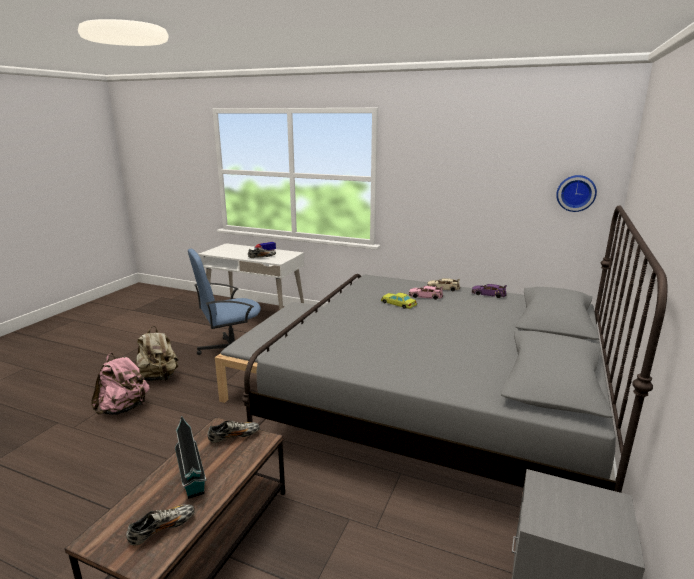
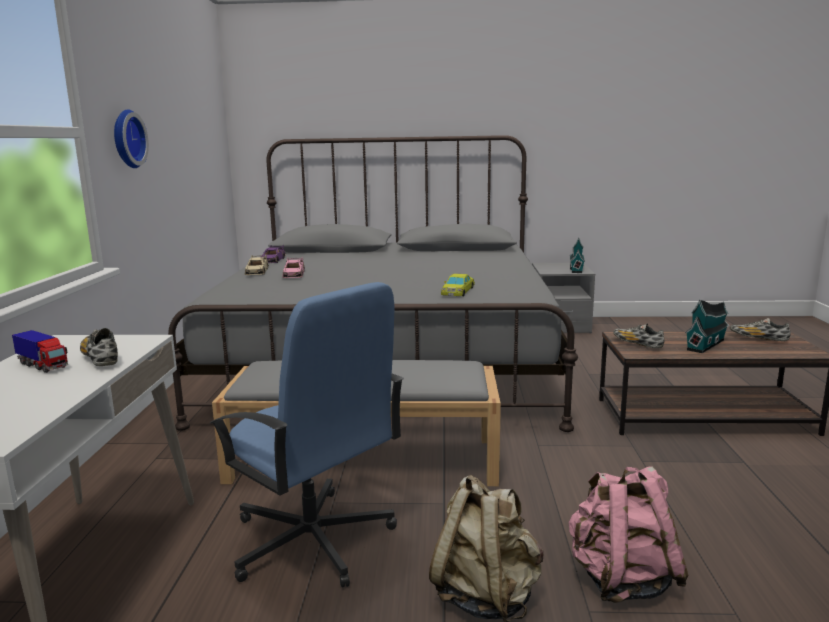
camera: 110 degrees left, 5 degrees down
yellow toy car [381,292,417,309] -> yellow toy car moved to [441,274,475,296]
wall clock [556,175,597,212] -> wall clock moved to [114,109,149,168]
none -> toy house [570,238,585,273]

